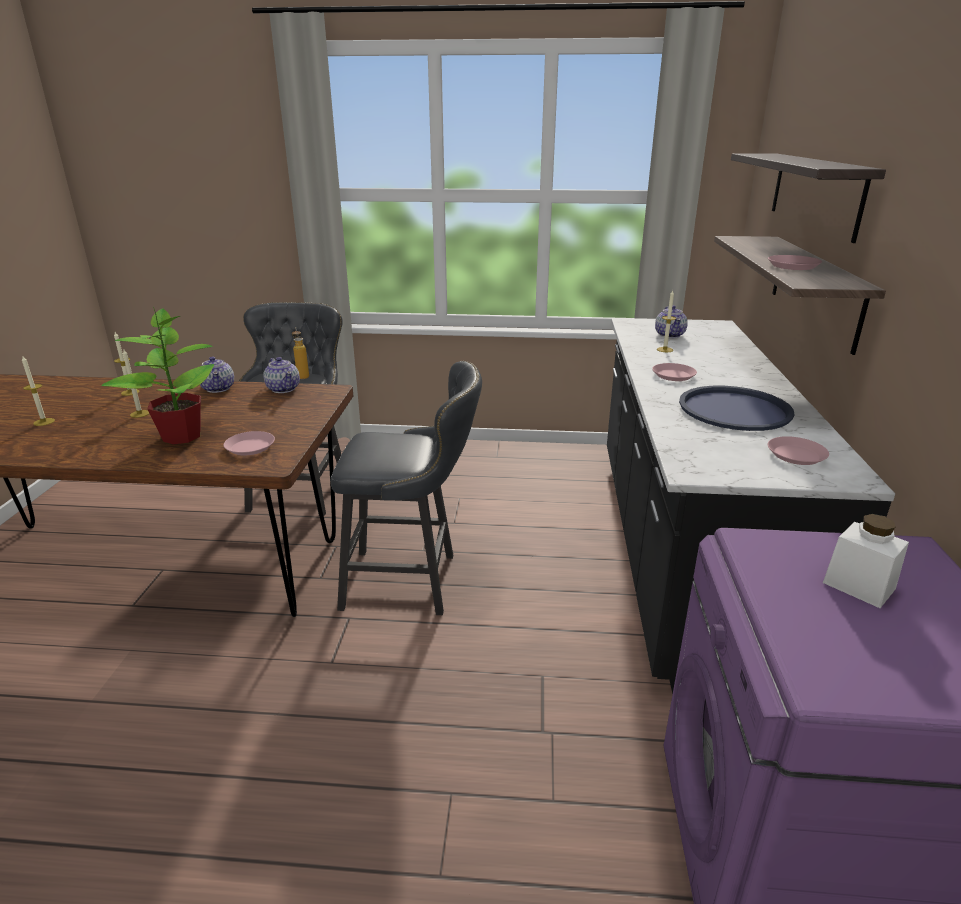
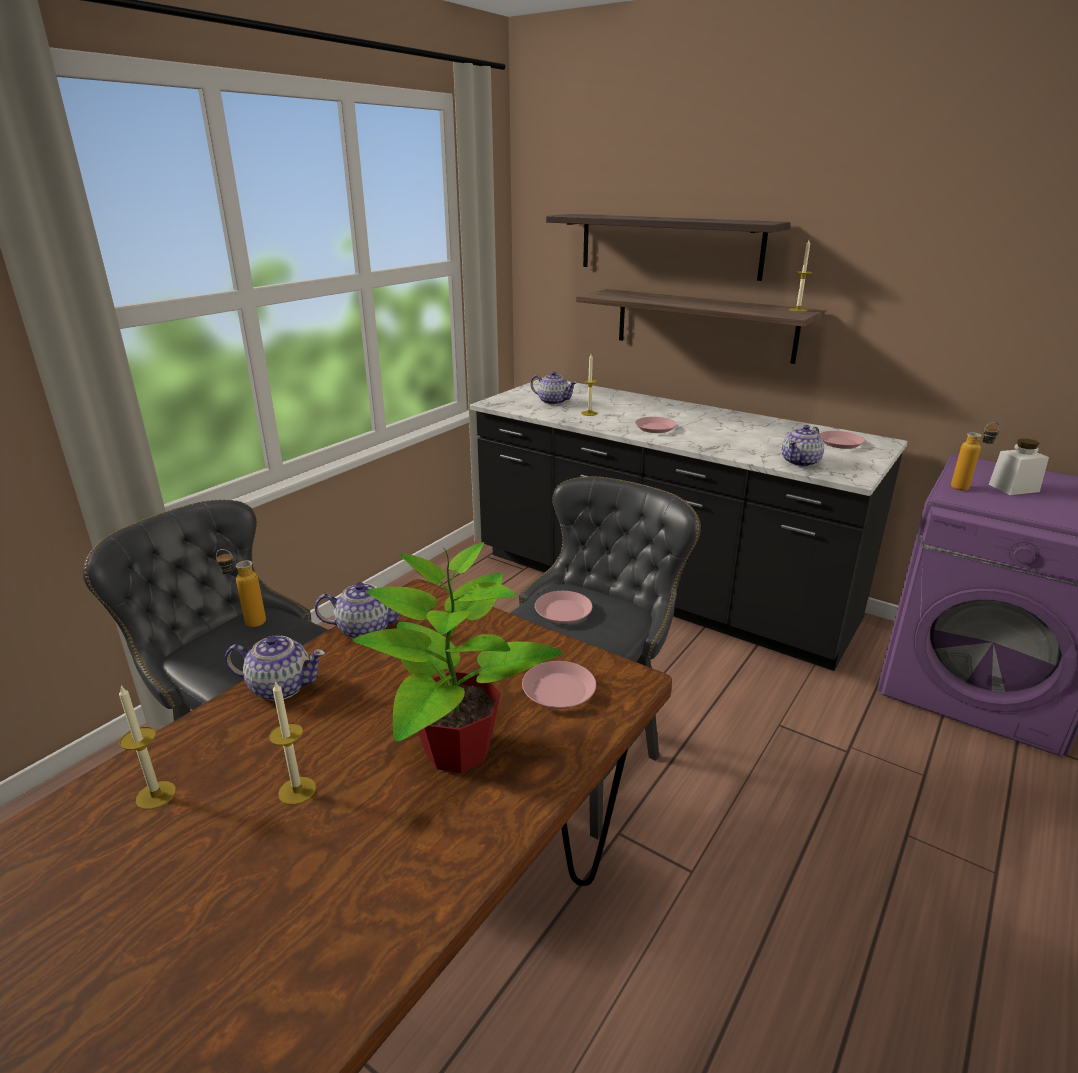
camera: 60 degrees left, 0 degrees up
candle [22,356,55,426] -> candle moved to [789,240,812,312]
blue tray [679,386,795,431] -> none
pink plate [768,255,822,270] -> pink plate moved to [535,591,592,624]
none -> teapot [782,425,824,467]
none -> bottle [951,422,1000,491]

